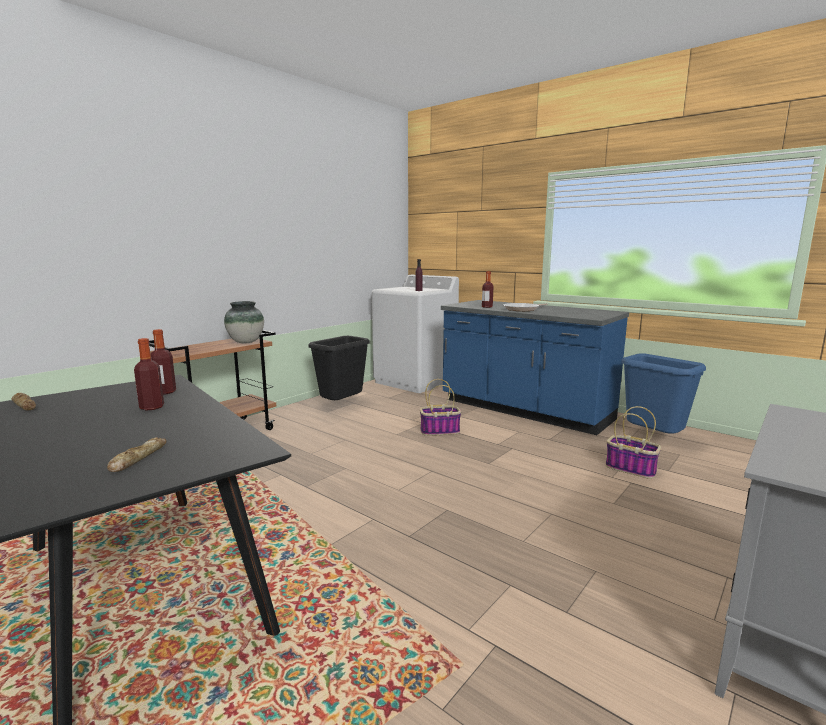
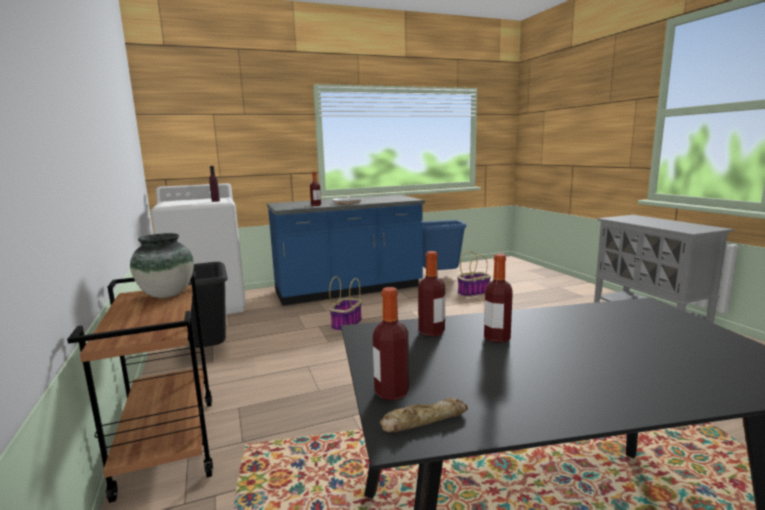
camera: 60 degrees left, 0 degrees up
bread [107,437,166,472] -> none
none -> bottle [373,287,409,400]

